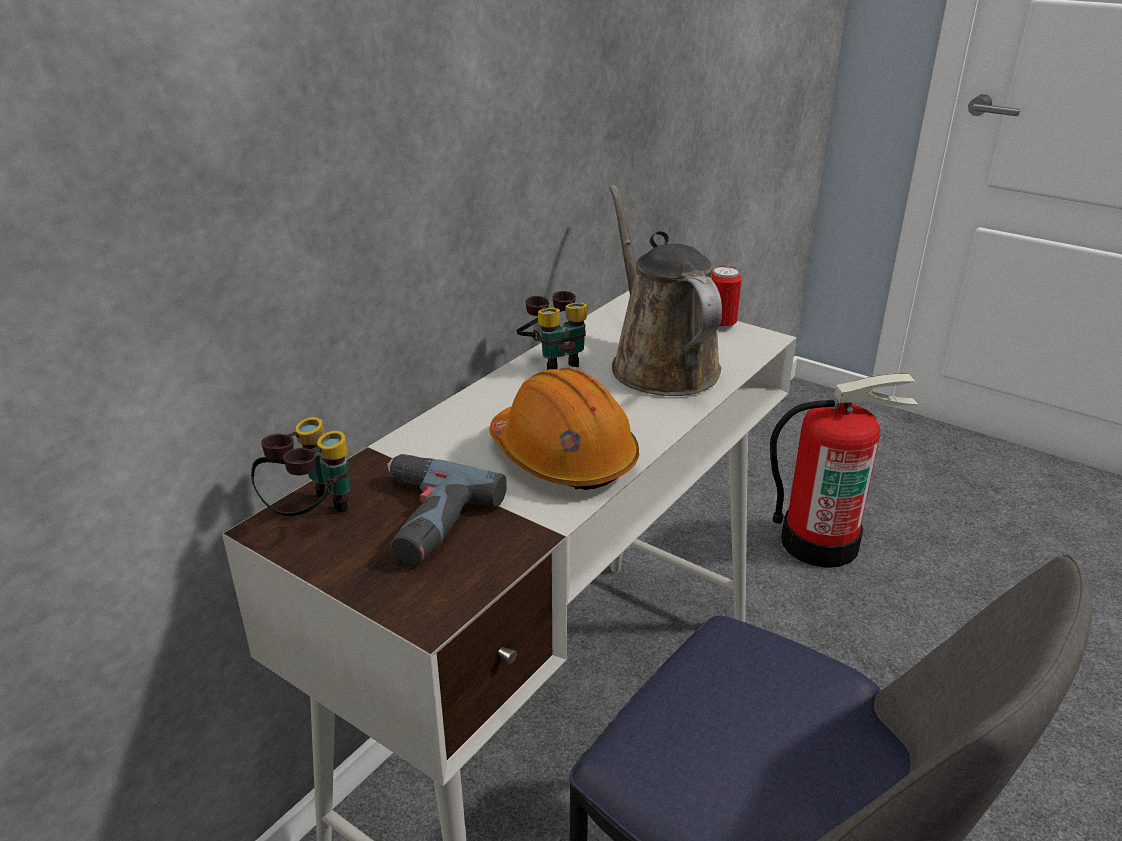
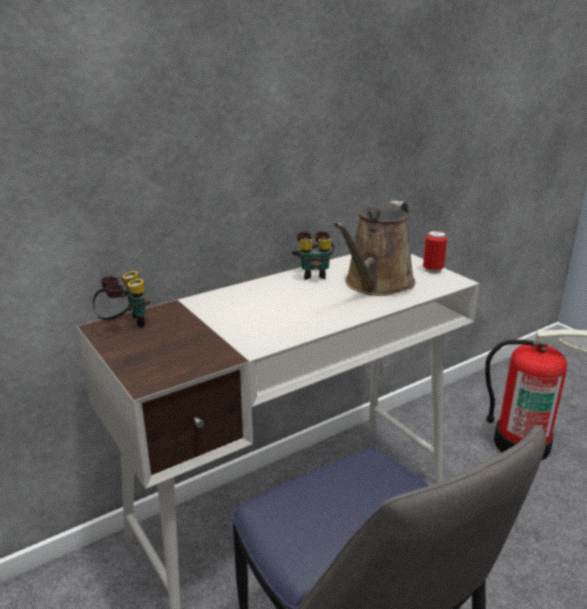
camera: 20 degrees right, 5 degrees down
power drill [387,454,507,565] -> none
orange hard hat [489,368,639,490] -> none
brown watering can [609,185,722,396] -> brown watering can turned 150 degrees counterclockwise [334,200,415,296]

